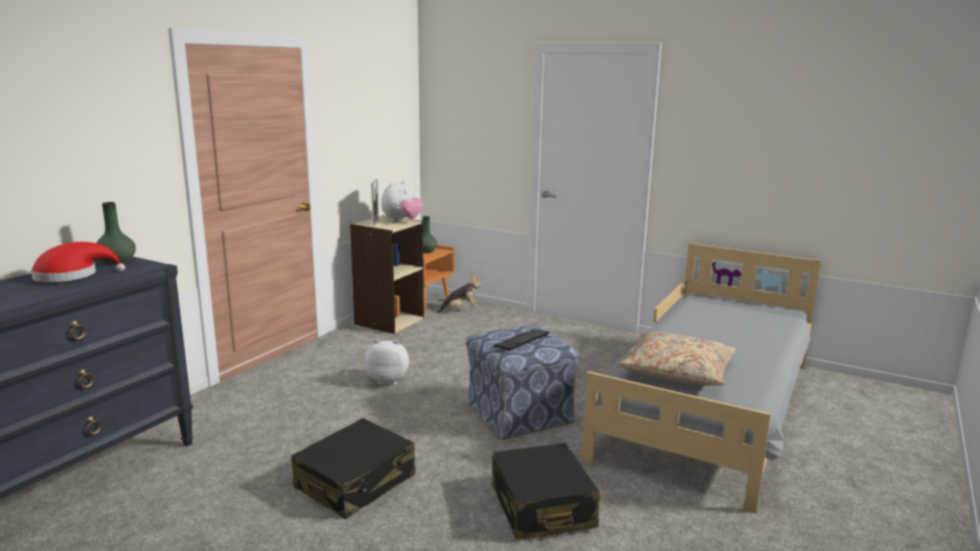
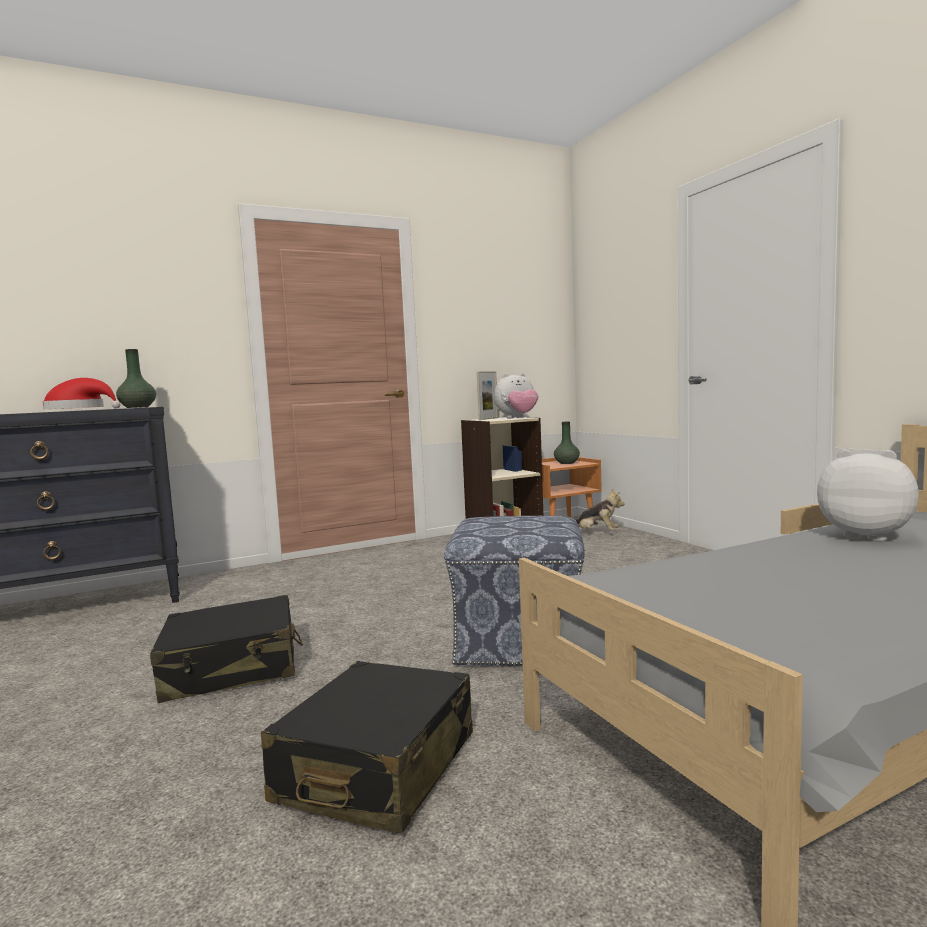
camera: 35 degrees right, 10 degrees down
plush toy [365,339,409,385] -> plush toy moved to [817,449,919,541]
keyboard [493,329,550,351] -> none
beige pillow [617,332,737,386] -> none

